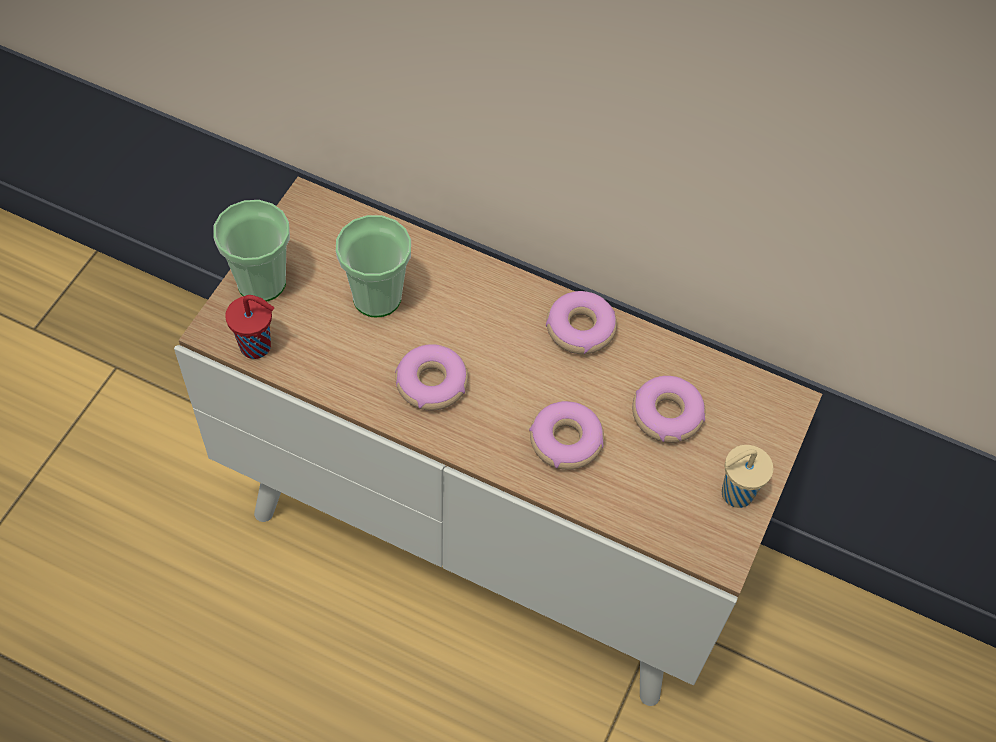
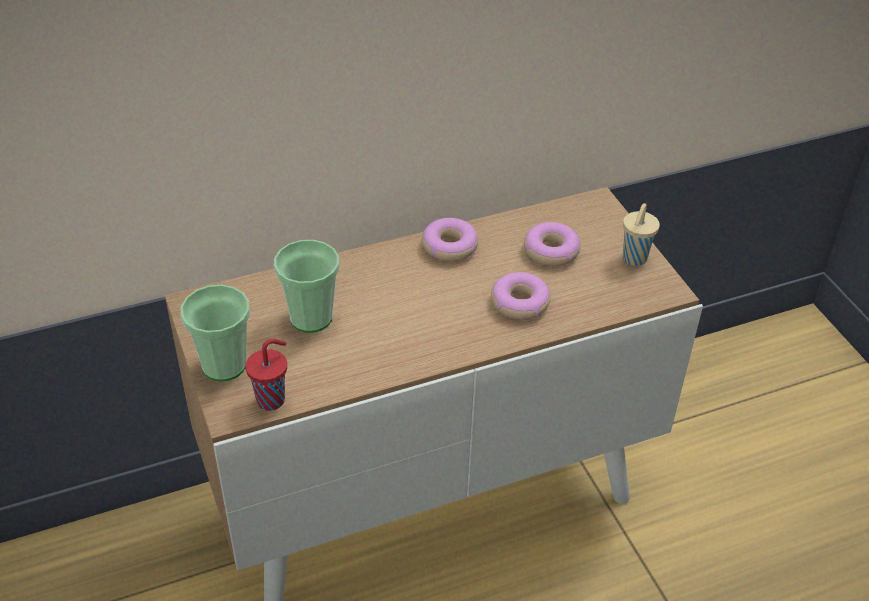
camera: 45 degrees left, 15 degrees down
donut [395,344,468,411] -> none

